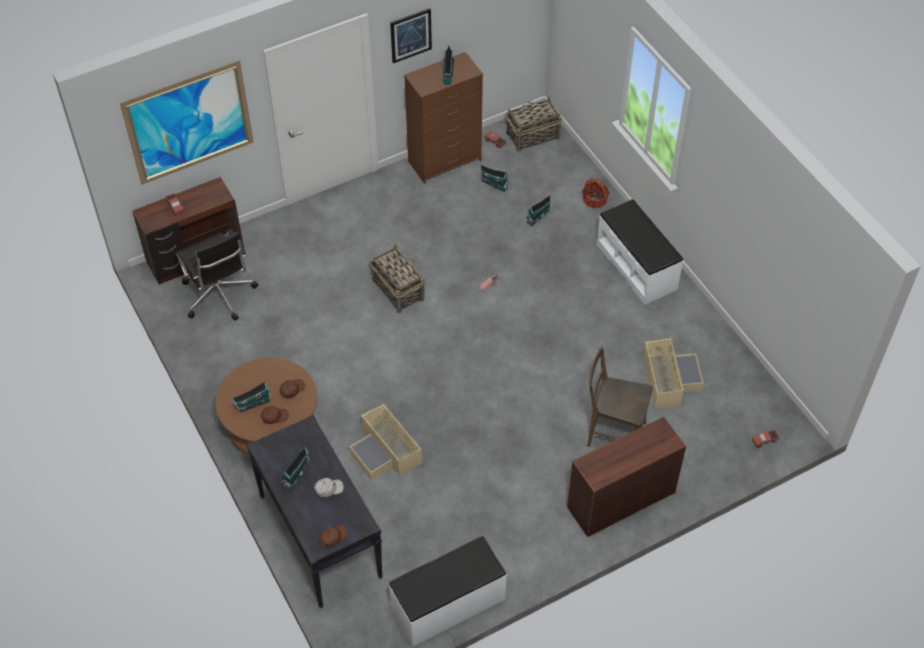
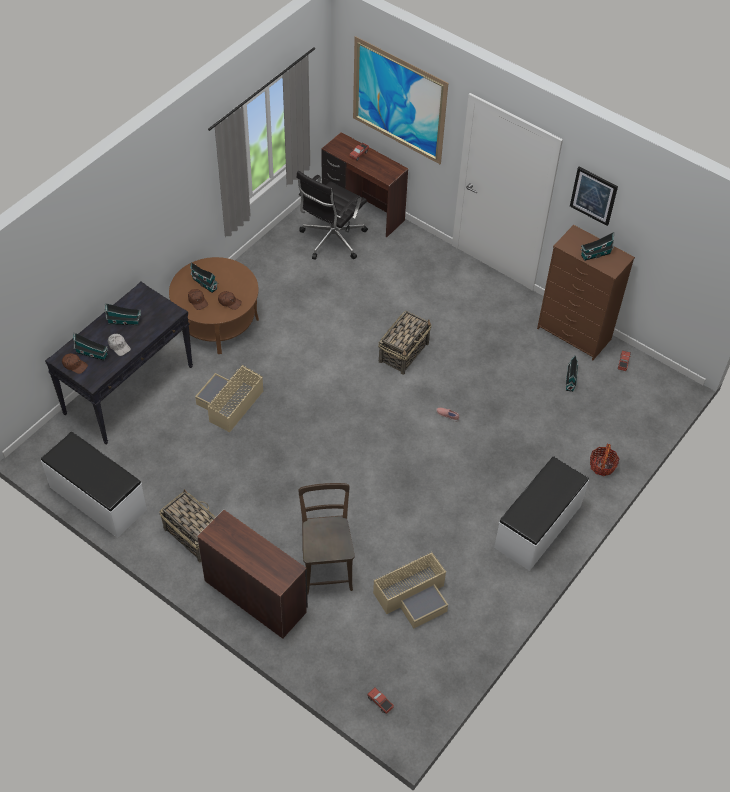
camera: 65 degrees right, 0 degrees up
basket [506,97,562,152] -> basket moved to [160,489,216,562]
toy house [526,195,552,226] -> toy house moved to [73,332,108,361]

